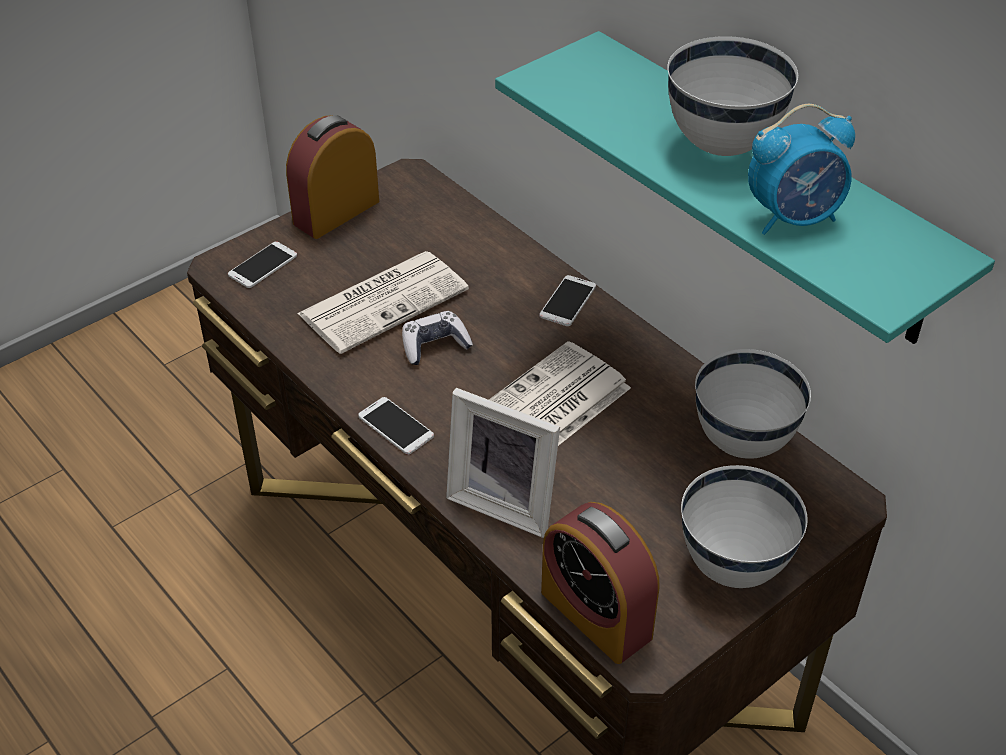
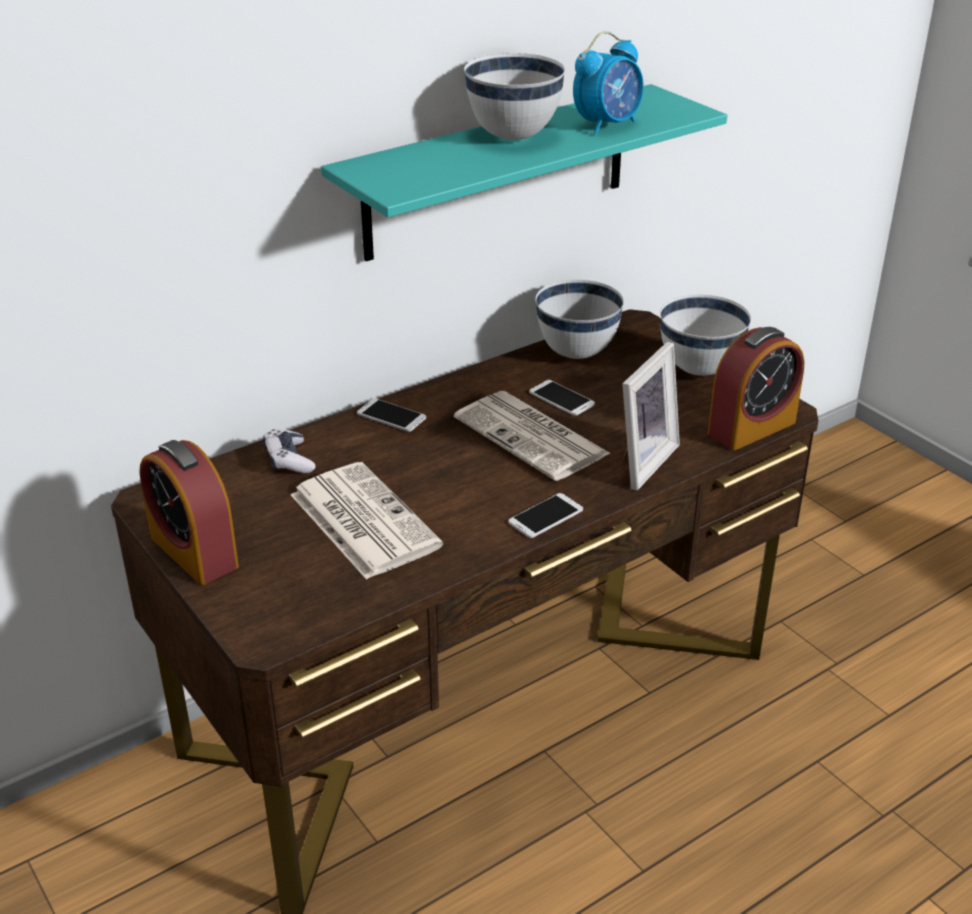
camera: 85 degrees left, 10 degrees down
phone [228,241,297,288] -> phone moved to [529,380,595,416]
game controller [402,311,473,365] -> game controller moved to [263,429,315,473]
alarm clock [748,104,855,235] -> alarm clock turned 60 degrees clockwise [573,31,644,135]

